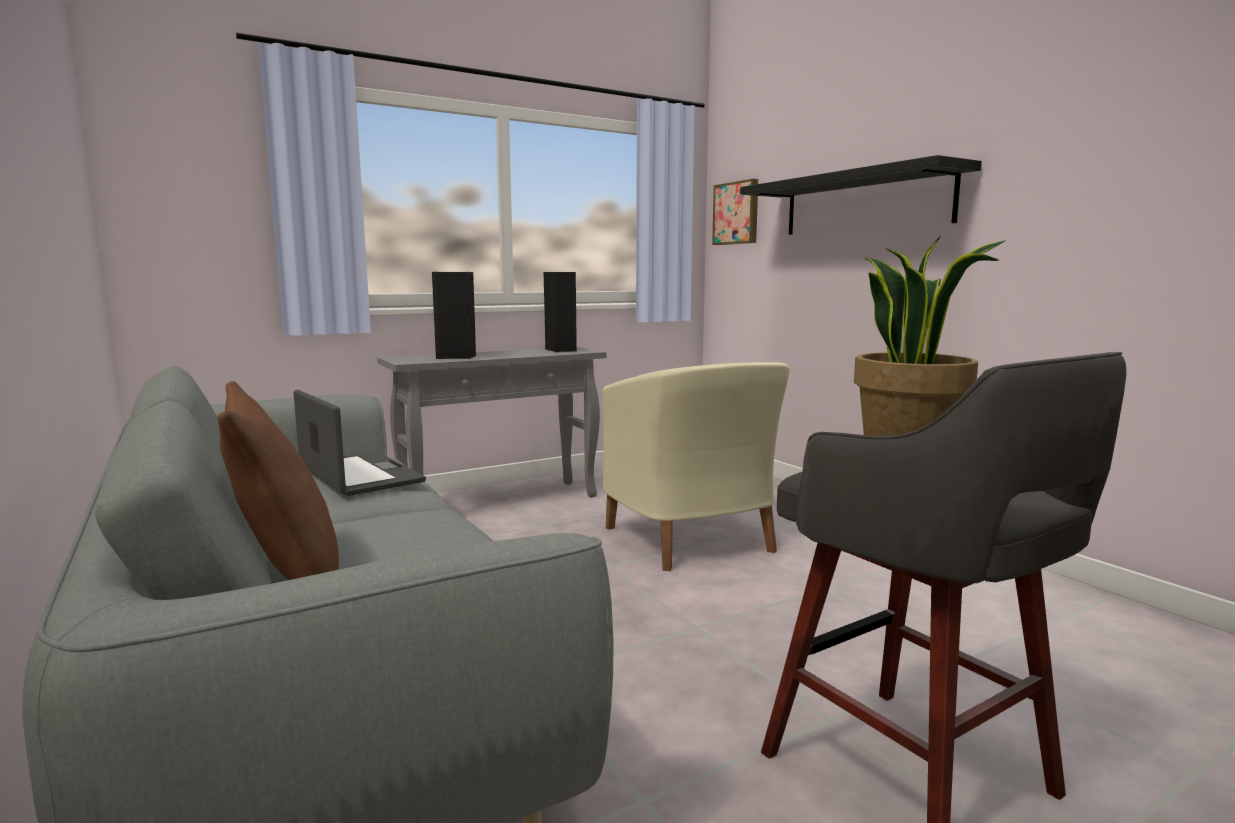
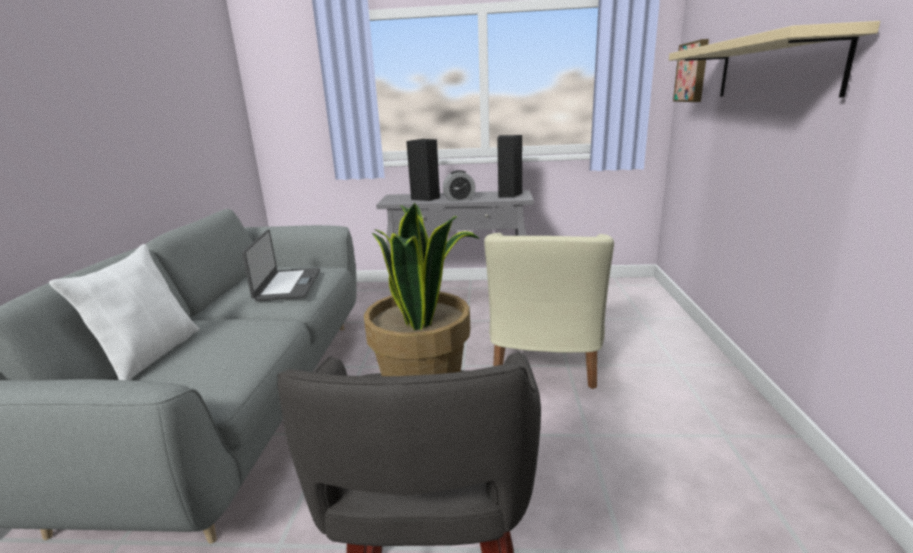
camera: 35 degrees right, 10 degrees up
brown pillow [218,381,339,580] -> white pillow [49,244,200,380]
black shelf [740,155,982,235] -> beige shelf [669,21,880,97]
none -> alarm clock [443,170,475,201]

